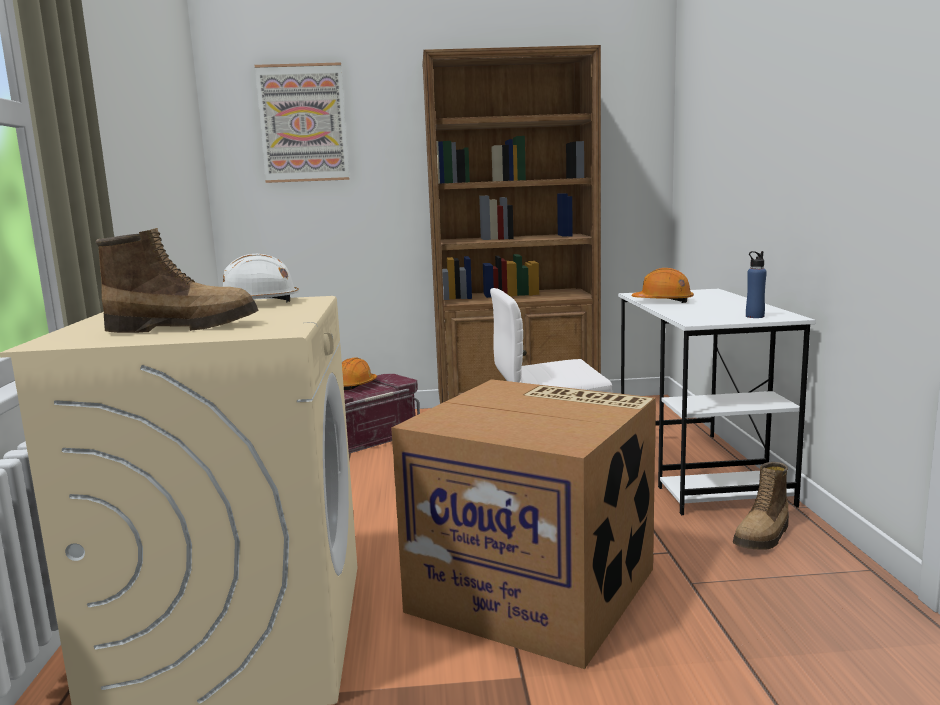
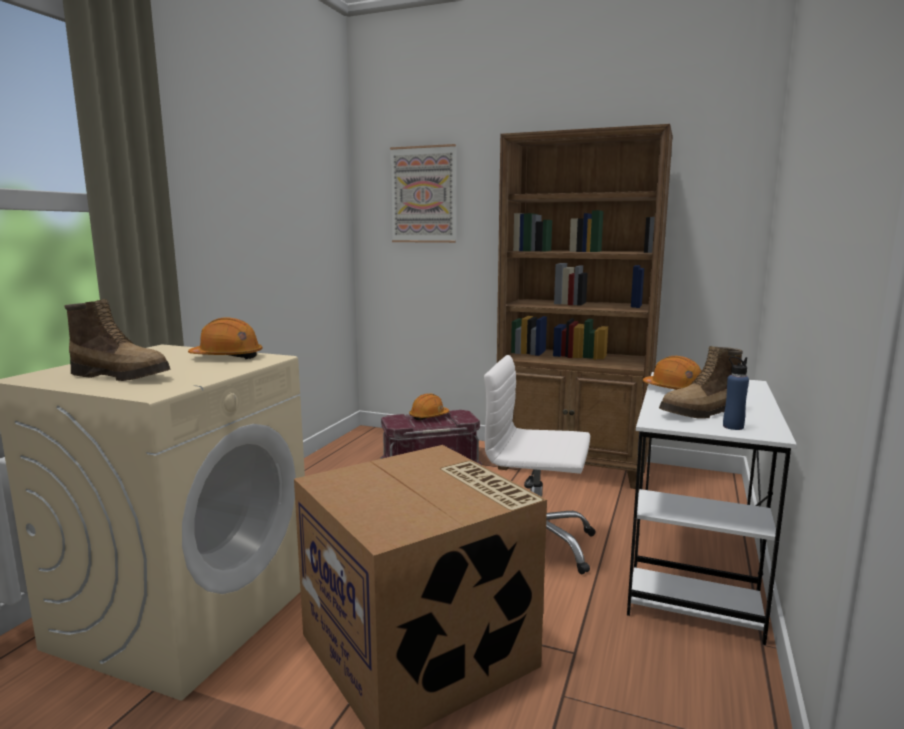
camera: 25 degrees right, 0 degrees up
white hard hat [223,254,299,303] -> orange hard hat [188,317,263,359]
boot [733,462,789,550] -> boot moved to [659,346,743,418]

